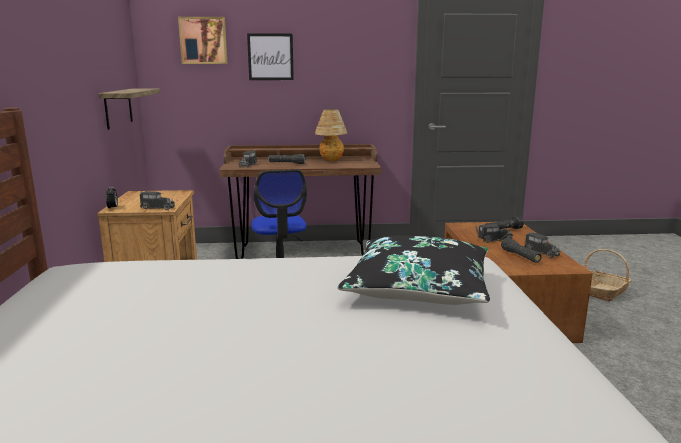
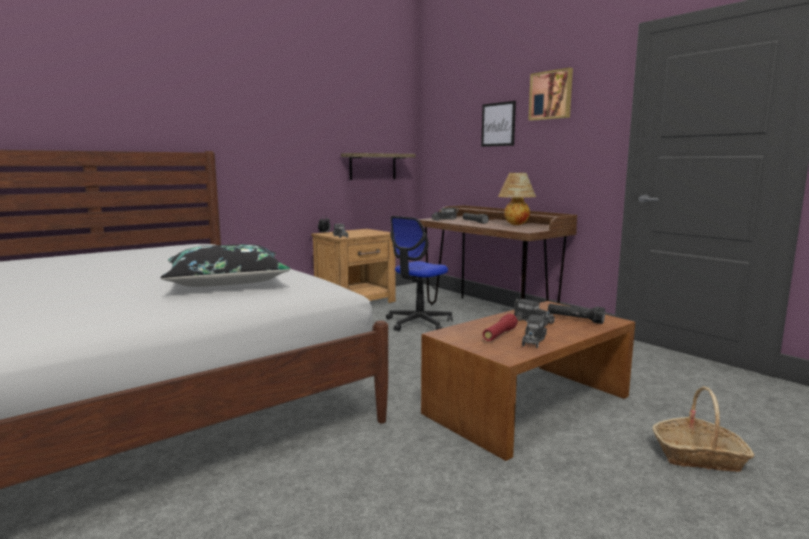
camera: 55 degrees right, 5 degrees down
picture [178,17,227,64] -> picture moved to [528,67,573,121]
black flashlight [501,238,542,263] -> red flashlight [483,314,518,341]

